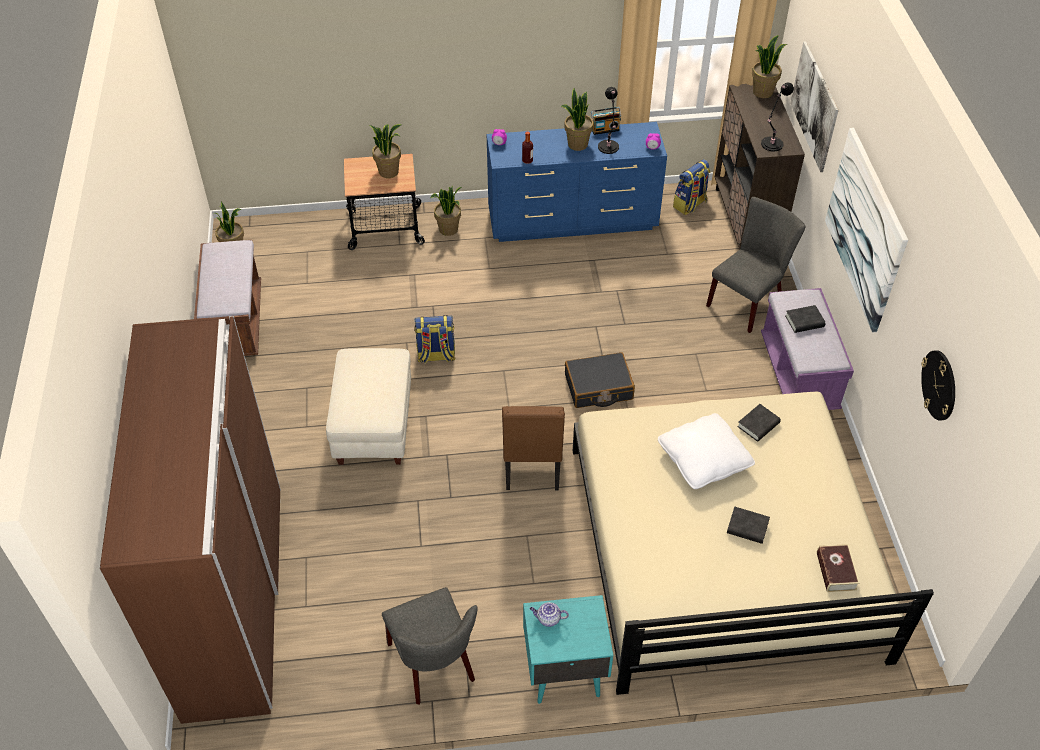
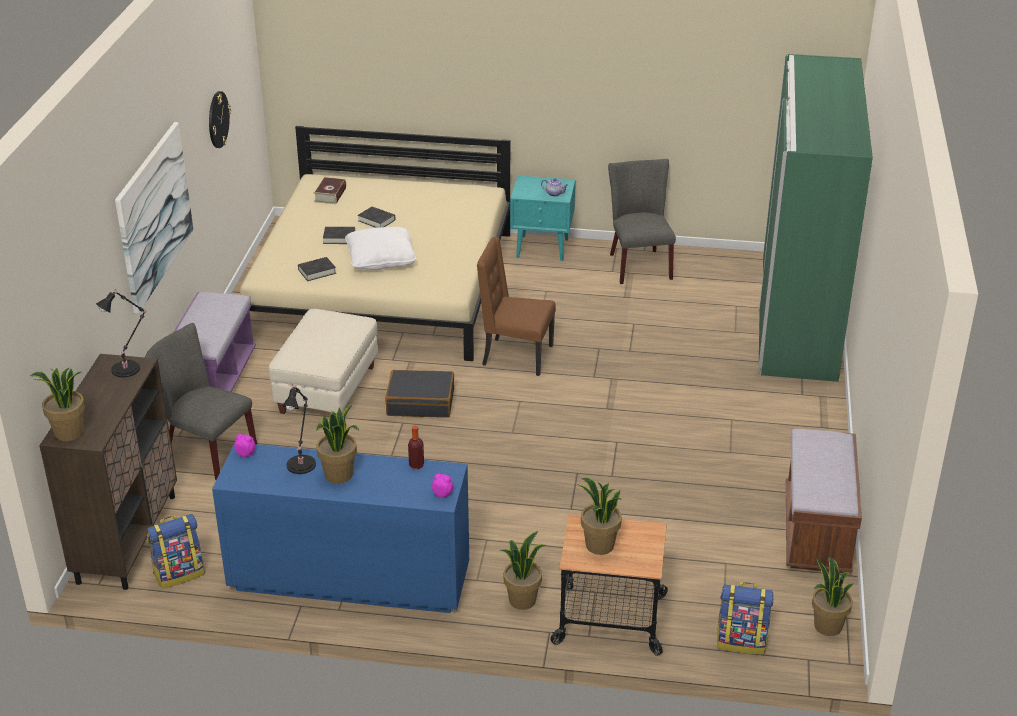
camera: 165 degrees left, 15 degrees down
brown wardrobe [100,316,281,724] -> green wardrobe [758,54,873,382]
beige ottoman [326,348,411,465] -> beige ottoman moved to [269,309,378,414]
backpack [414,315,456,364] -> backpack moved to [717,582,774,655]
brown chair [502,406,565,490] -> brown chair turned 90 degrees counterclockwise [477,237,556,376]
radio [591,107,621,135] -> none
grey chair [706,197,806,333] -> grey chair turned 60 degrees clockwise [145,323,257,480]
black book [785,305,826,333] -> black book moved to [323,227,355,244]
picture [790,42,839,172] -> none

